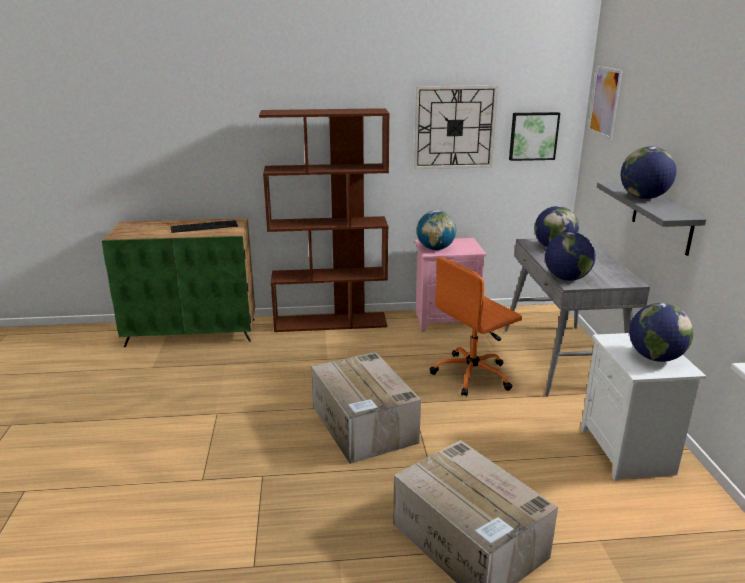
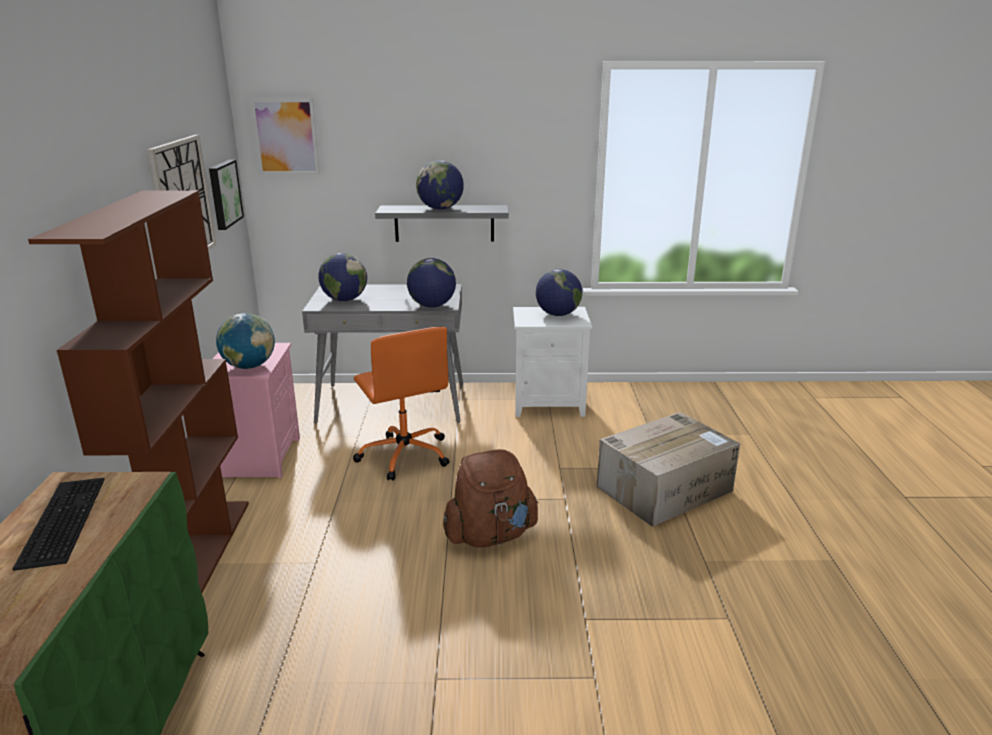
camera: 85 degrees left, 0 degrees up
cardboard box [311,352,421,464] -> brown backpack [443,449,538,548]

